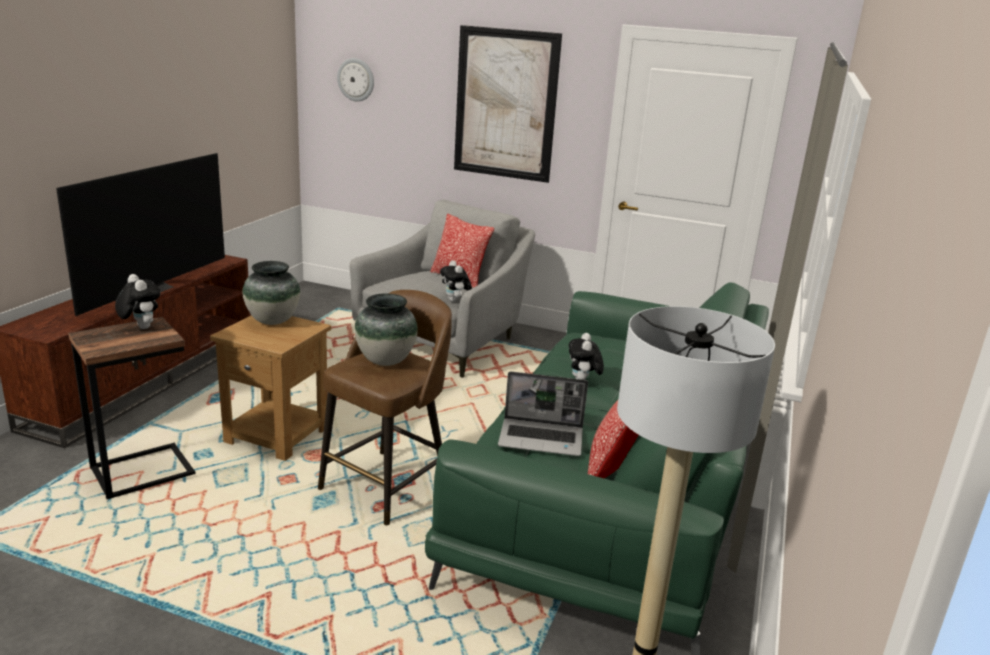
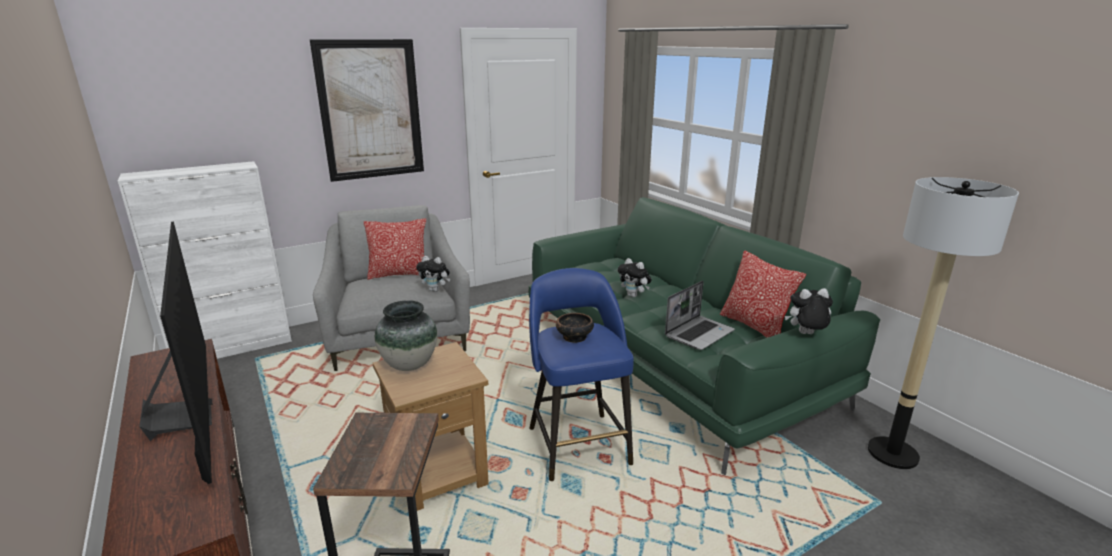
camera: 50 degrees left, 0 degrees up
plush toy [115,274,160,329] -> plush toy moved to [785,288,833,334]
brown stool [318,290,452,525] -> blue stool [529,268,634,481]
wall clock [337,58,374,102] -> none
vase [354,293,418,366] -> bowl [556,313,594,343]
none -> white cabinet [118,161,292,359]

